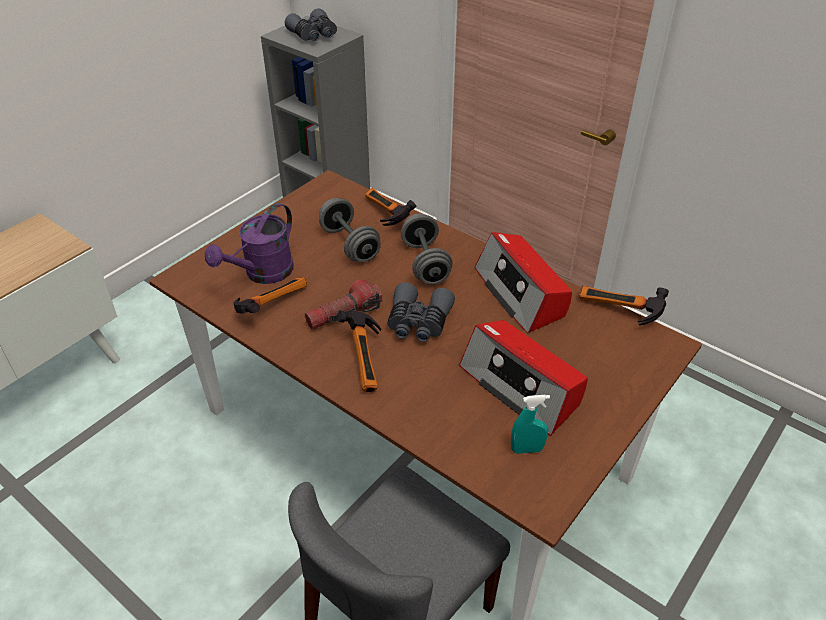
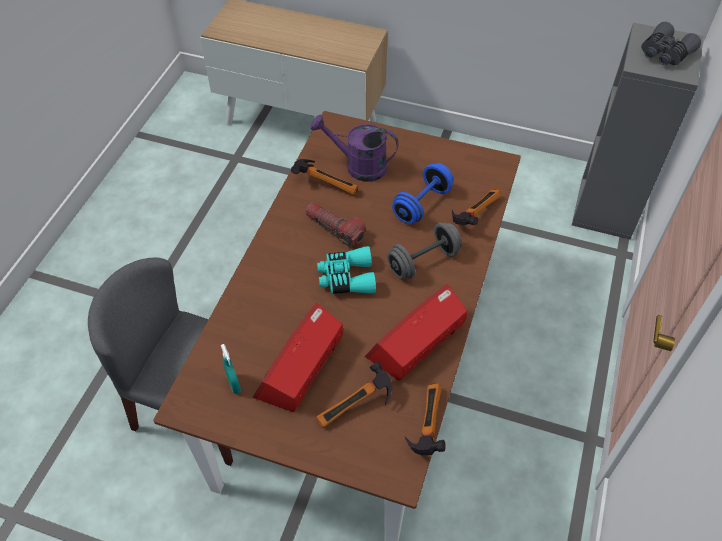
camera: 70 degrees right, 10 degrees up
grey dumbbell [319,198,381,262] -> blue dumbbell [392,163,453,224]
hammer [337,310,382,392] -> hammer moved to [315,361,392,428]
grey binoculars [387,283,455,342] -> turquoise binoculars [317,246,376,294]

